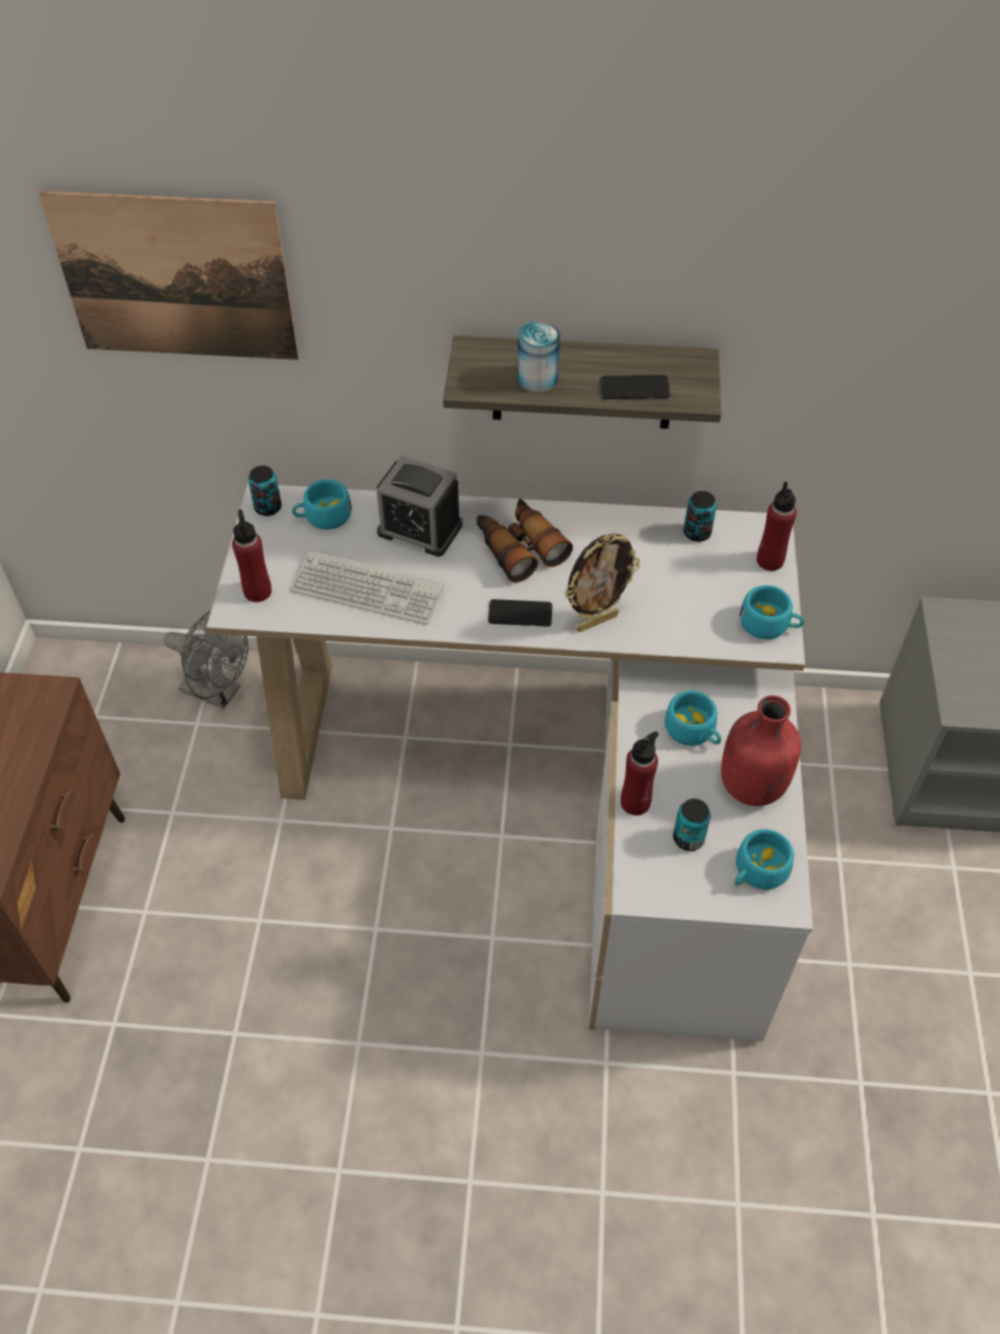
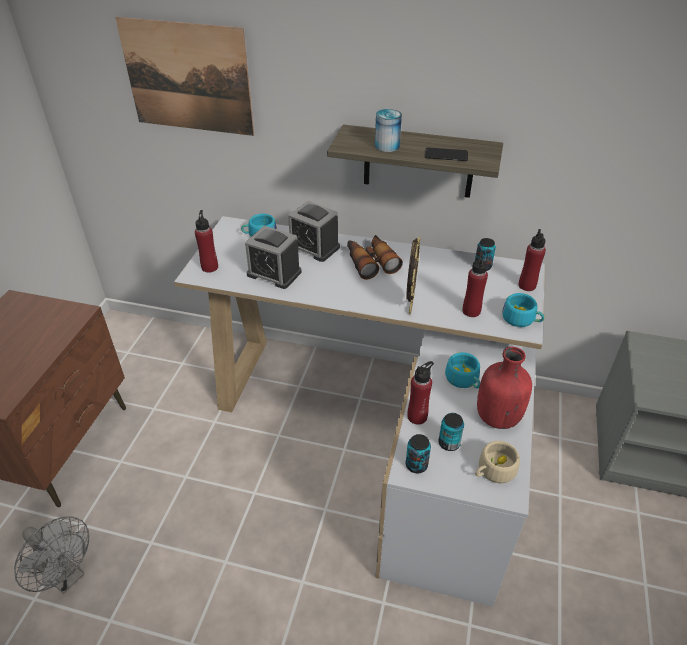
camera: 10 degrees right, 10 degrees down
grey fan [164,610,249,709] -> grey fan moved to [15,516,89,594]
can [248,466,282,516] -> can moved to [406,434,431,473]
keyboard [291,551,444,625] -> alarm clock [245,226,302,289]
phone [488,599,552,627] -> none
picture frame [564,533,640,632] -> picture frame turned 60 degrees counterclockwise [406,236,420,315]
turquoise cup [734,829,794,890] -> beige cup [475,441,520,483]
none -> red bottle [463,251,488,317]

